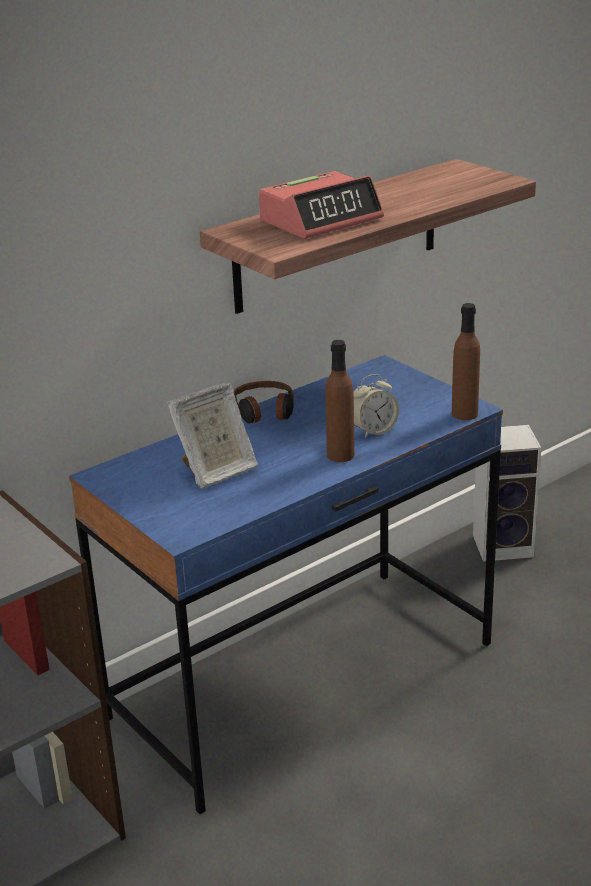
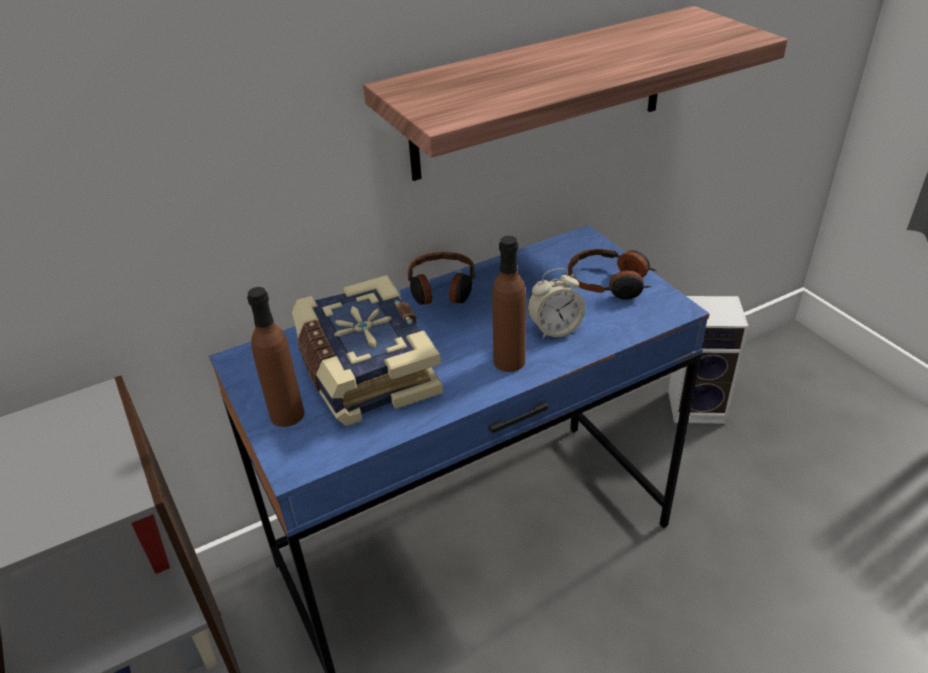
camera: 10 degrees right, 10 degrees up
picture frame [167,382,258,489] -> book [292,275,443,426]
alarm clock [259,171,384,239] -> none
brown bottle [452,303,480,420] -> brown bottle moved to [247,287,304,427]
none -> headphones [568,249,656,300]

